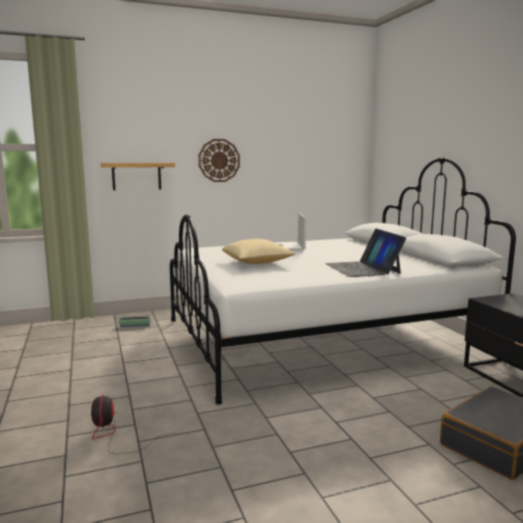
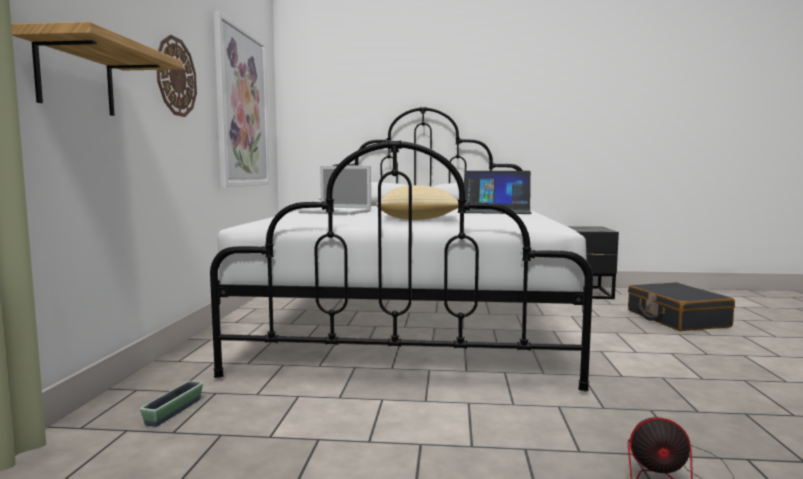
camera: 65 degrees left, 5 degrees down
none -> picture [214,11,269,187]

